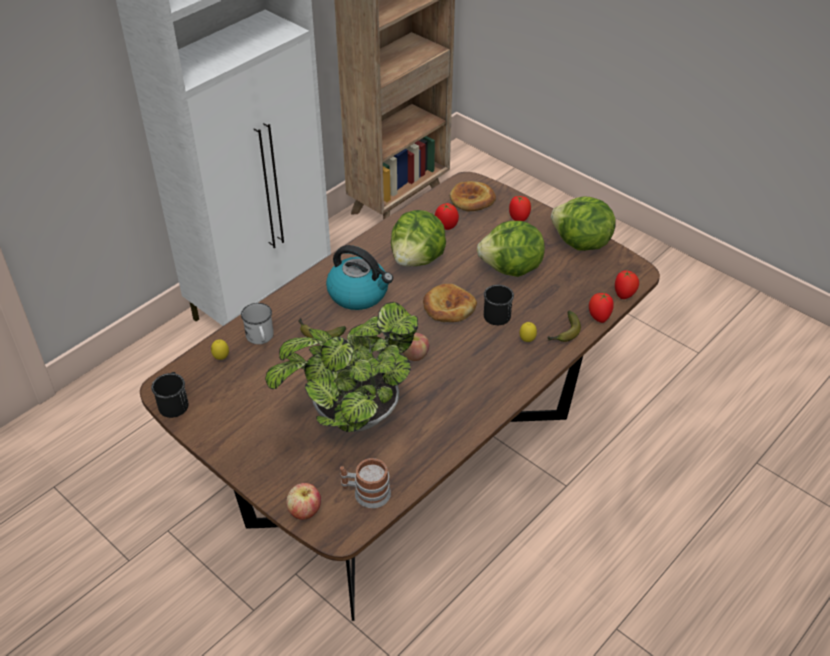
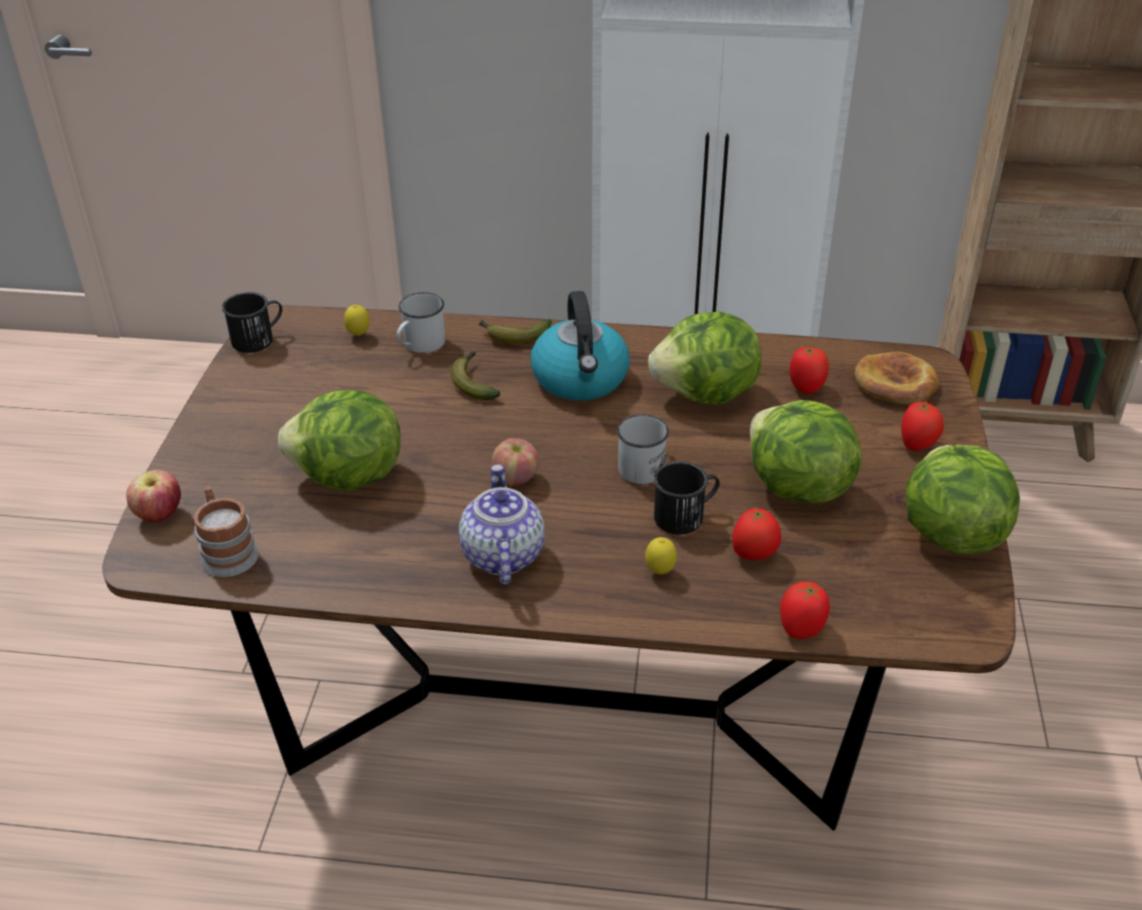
camera: 55 degrees right, 5 degrees down
potted plant [265,302,418,432] -> lettuce [278,390,401,491]
bread [423,284,477,322] -> white mug [617,414,669,484]
banana [547,310,581,342] -> banana moved to [479,319,552,343]
tomato [615,270,639,299] -> tomato moved to [732,507,781,560]
none -> teapot [459,464,545,584]

